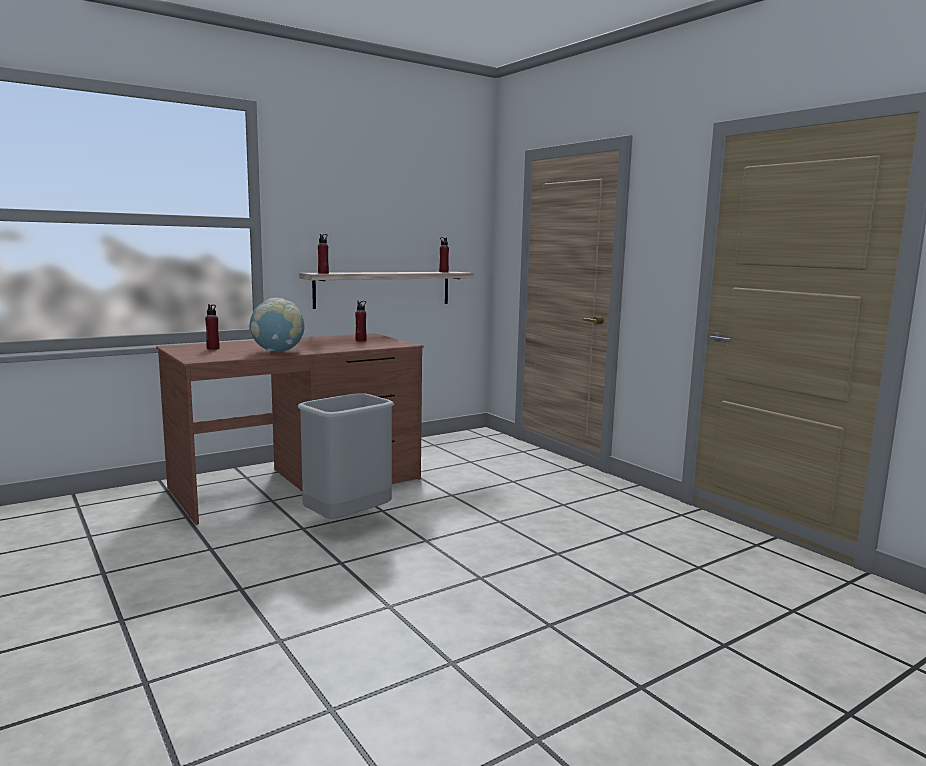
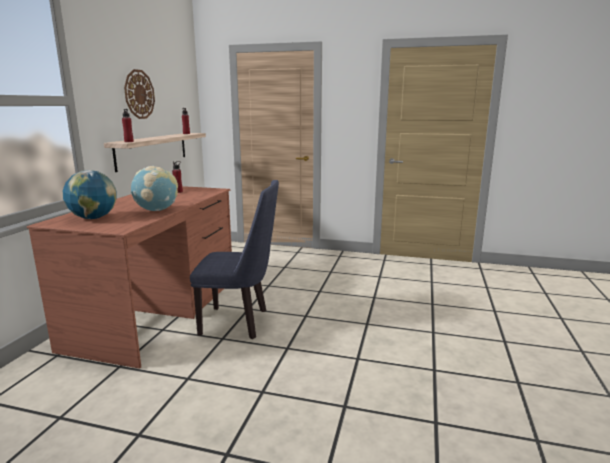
camera: 40 degrees left, 5 degrees up
red bottle [205,304,220,350] -> globe [63,170,117,219]
grey trash can [298,393,394,519] -> blue chair [190,180,279,339]
none -> wall clock [124,69,155,119]

